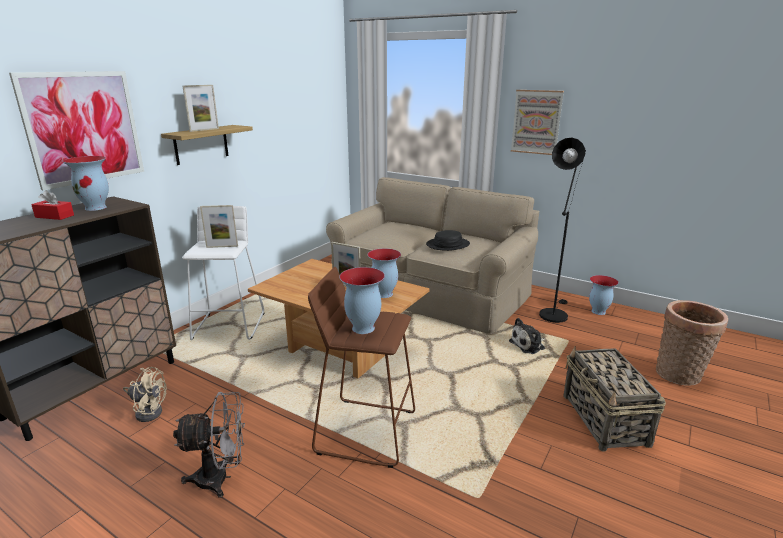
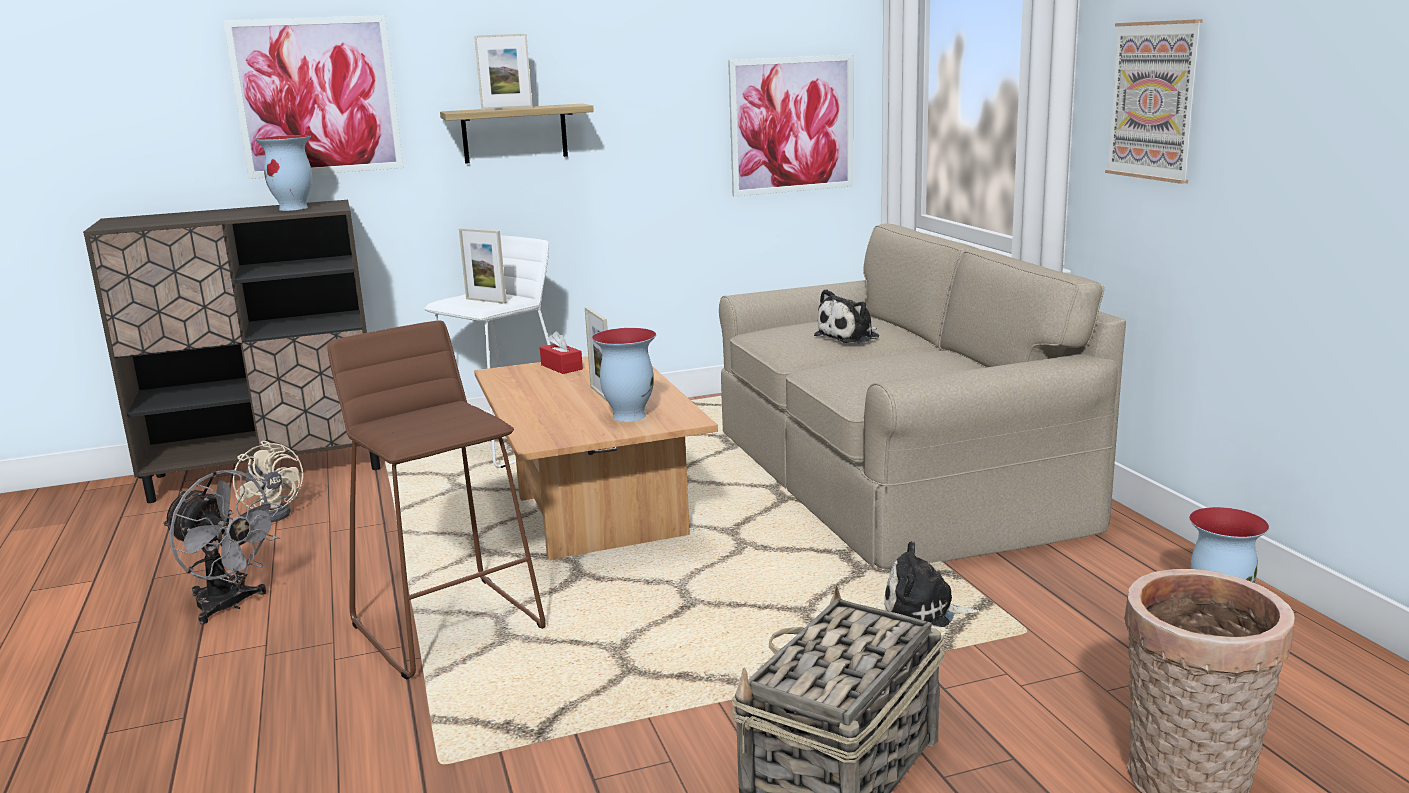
camera: 40 degrees right, 5 degrees down
red tissue box [31,190,74,220] -> red tissue box moved to [540,331,583,374]
vase [339,267,385,334] -> none
black hat [426,230,470,251] -> none
black floor lamp [539,138,586,323] -> none
none -> picture [728,54,853,196]
none -> plush toy [814,289,879,343]

